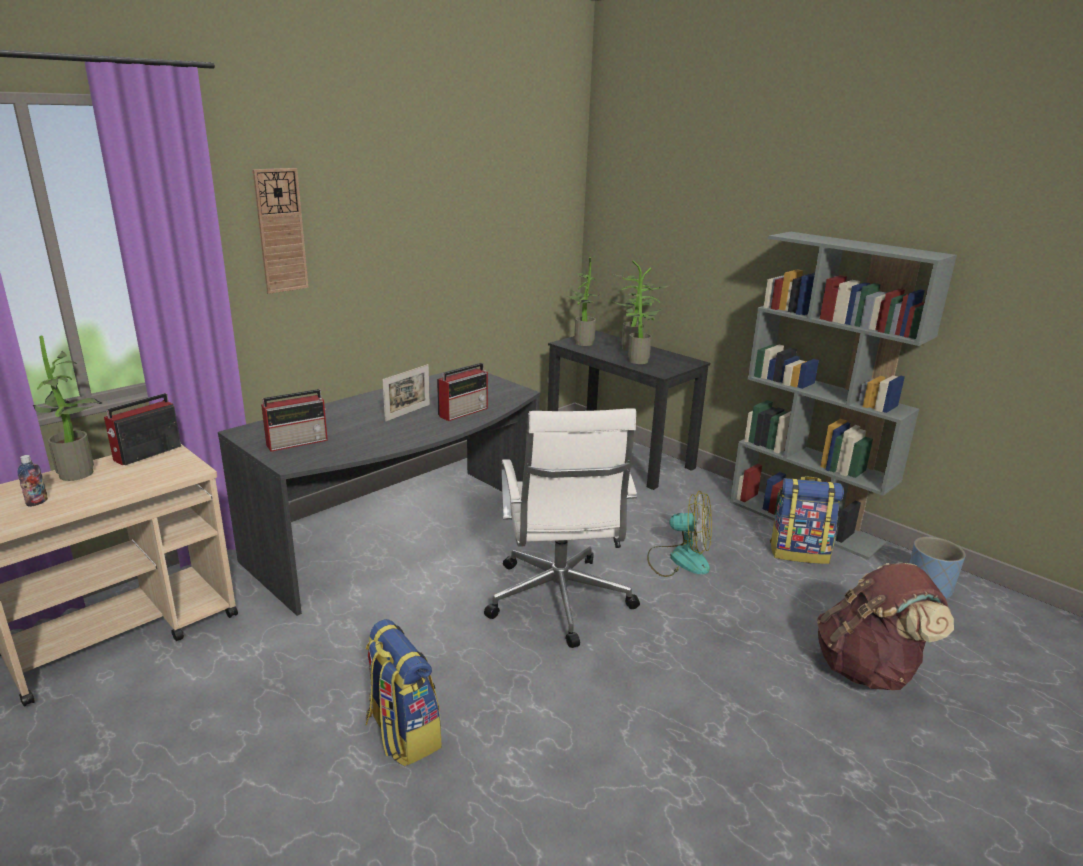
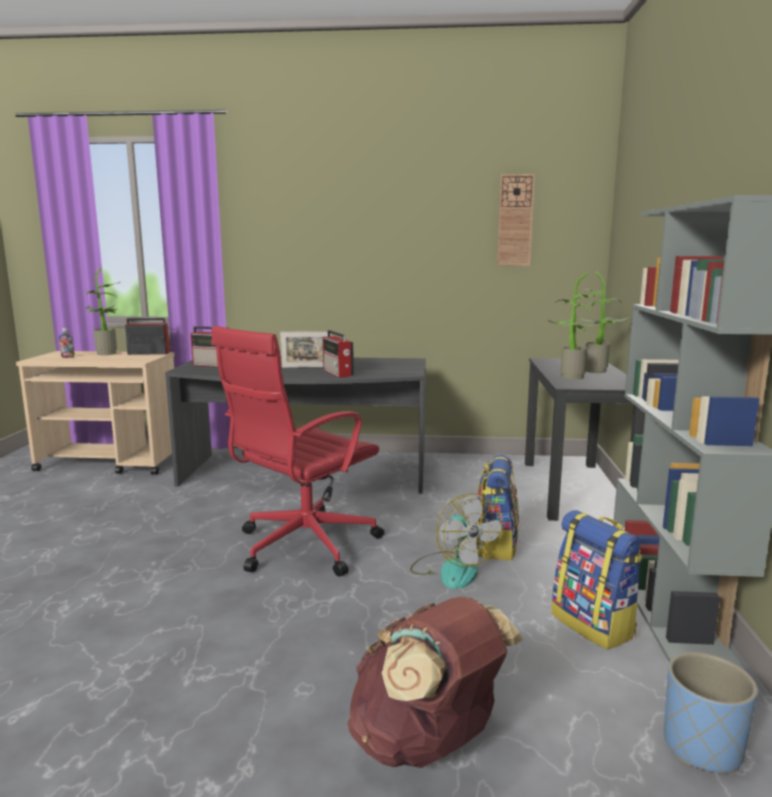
camera: 50 degrees right, 10 degrees down
wall clock [253,168,309,294] -> wall clock moved to [497,174,535,266]
backpack [366,619,442,766] -> backpack moved to [475,455,519,561]
radio [437,363,488,421] -> radio turned 60 degrees clockwise [323,330,354,378]
white office chair [484,408,640,648] -> red office chair [211,326,384,577]
potted plant [567,257,597,346] -> none

